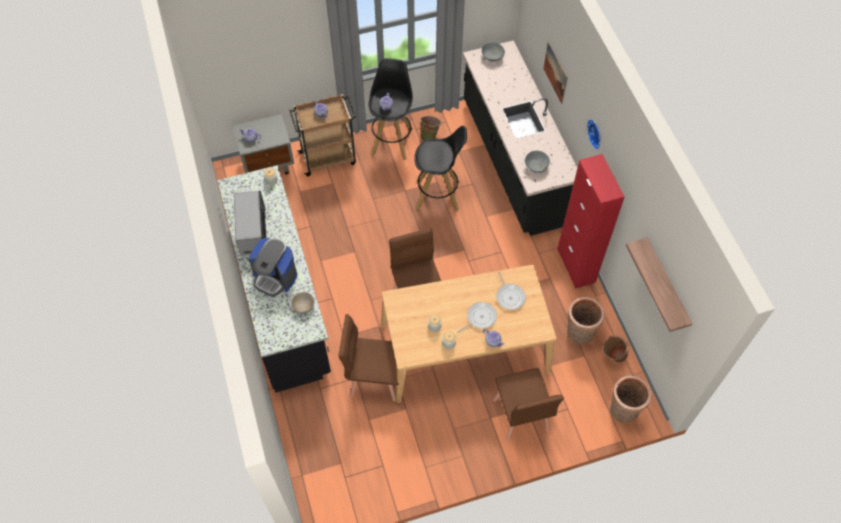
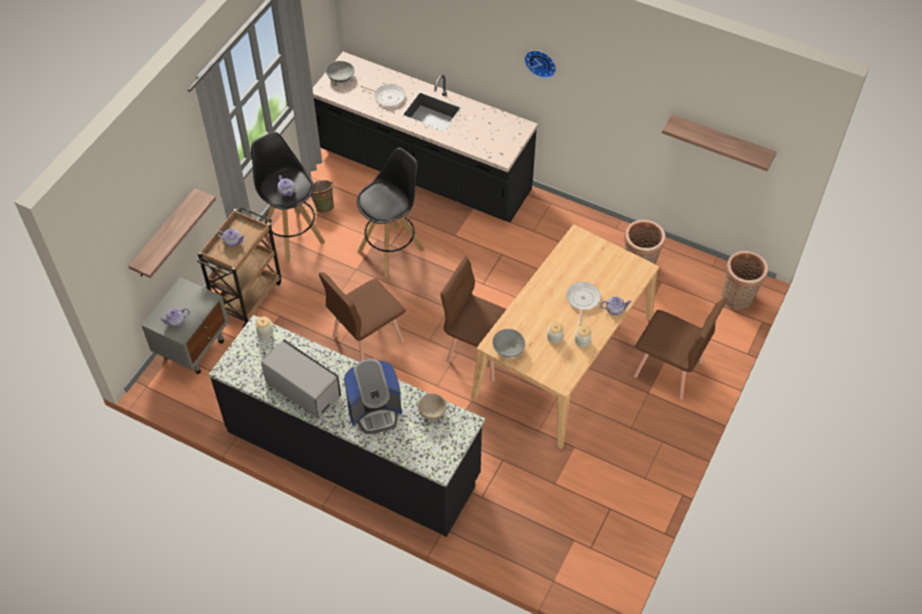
camera: 45 degrees left, 5 degrees down
brown chair [338,314,399,402] -> brown chair moved to [319,272,406,361]
frying pan [496,272,526,310] -> frying pan moved to [360,84,405,107]
grey bowl [525,151,550,173] -> grey bowl moved to [492,329,525,358]
picture [543,42,568,104] -> none
red cabinet [557,154,625,289] -> none
brown bucket [603,336,629,363] -> none
none -> shelf [128,188,216,278]

